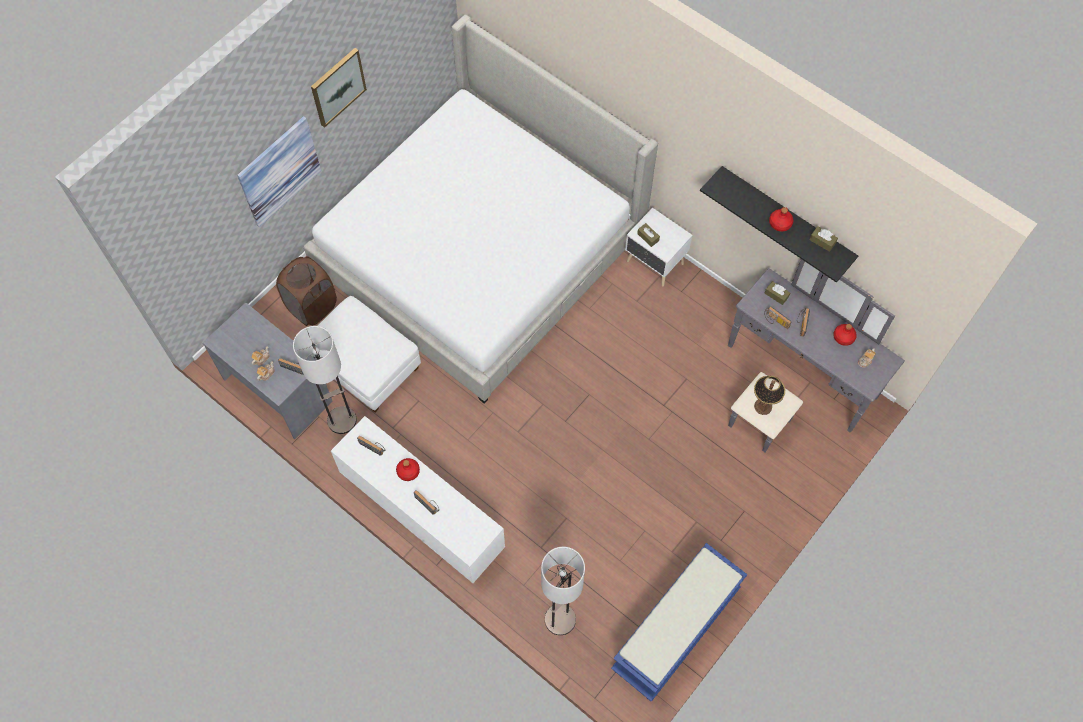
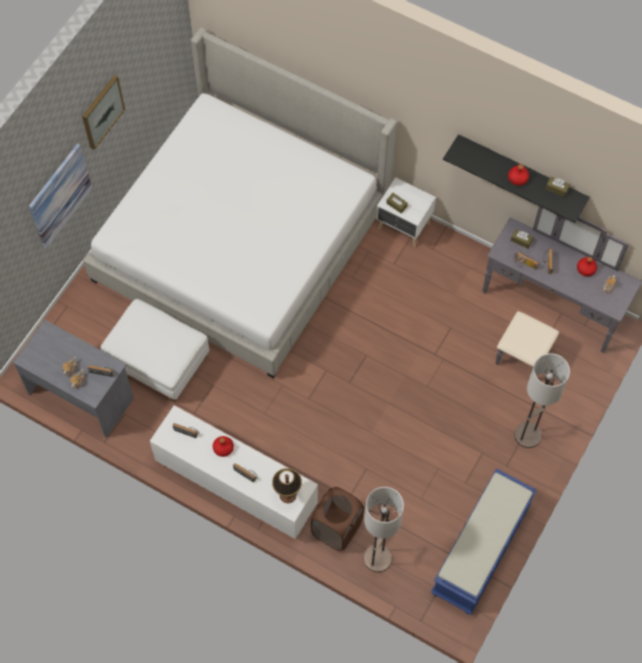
camera: 10 degrees left, 0 degrees up
brown laundry basket [276,256,337,326] -> brown laundry basket moved to [311,487,364,551]
floor lamp [293,326,357,434] -> floor lamp moved to [514,353,570,448]
table lamp [754,376,785,415] -> table lamp moved to [272,468,302,503]

